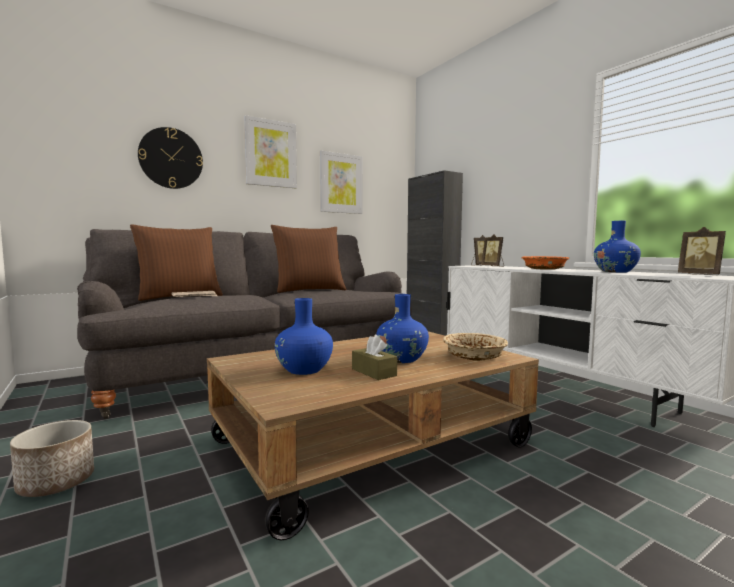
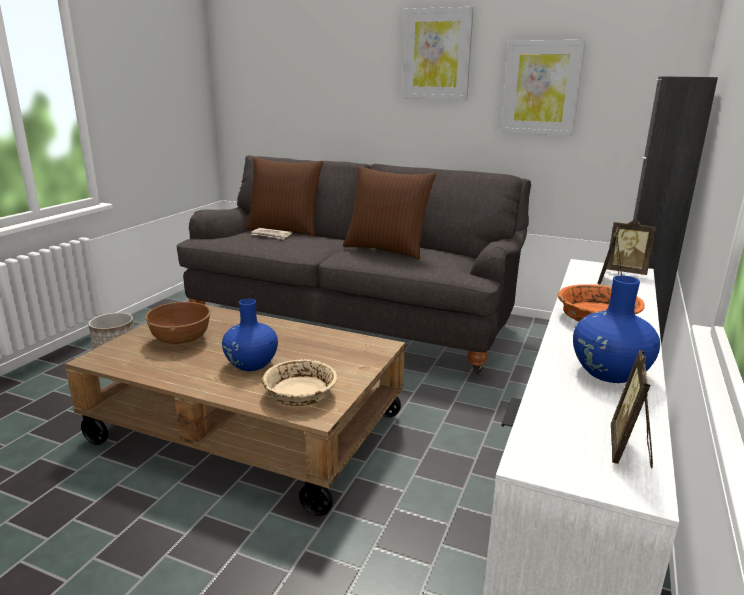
camera: 55 degrees right, 15 degrees up
wall clock [138,127,203,189] -> none
blue vase [275,298,333,375] -> brown bowl [145,302,211,345]
brown tissue box [352,334,397,380] -> none

